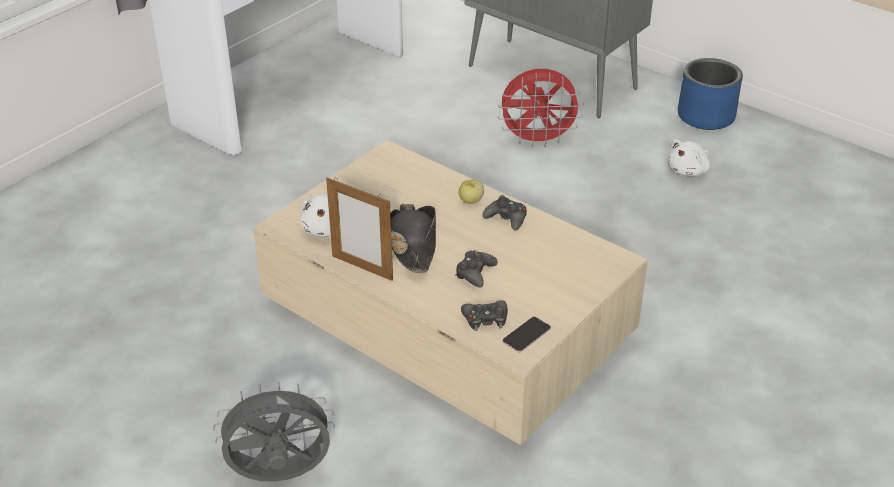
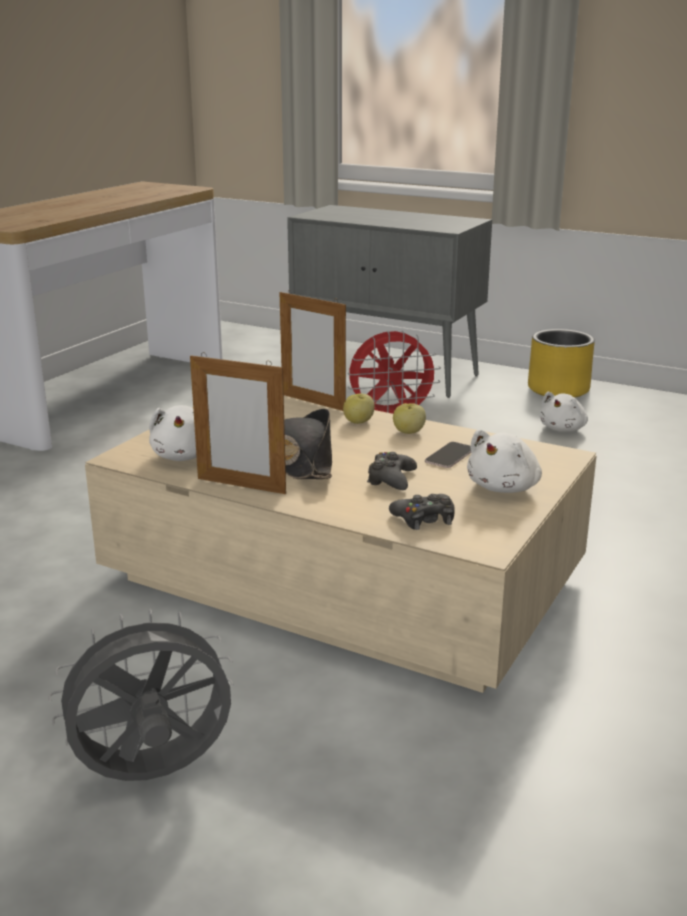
camera: 10 degrees left, 15 degrees down
black game controller [483,195,527,230] -> apple [393,403,426,434]
phone [502,317,551,352] -> phone moved to [425,442,471,468]
blue planter [678,58,743,130] -> yellow planter [528,329,595,398]
none -> picture frame [279,290,346,411]
none -> white plush toy [467,429,542,493]

